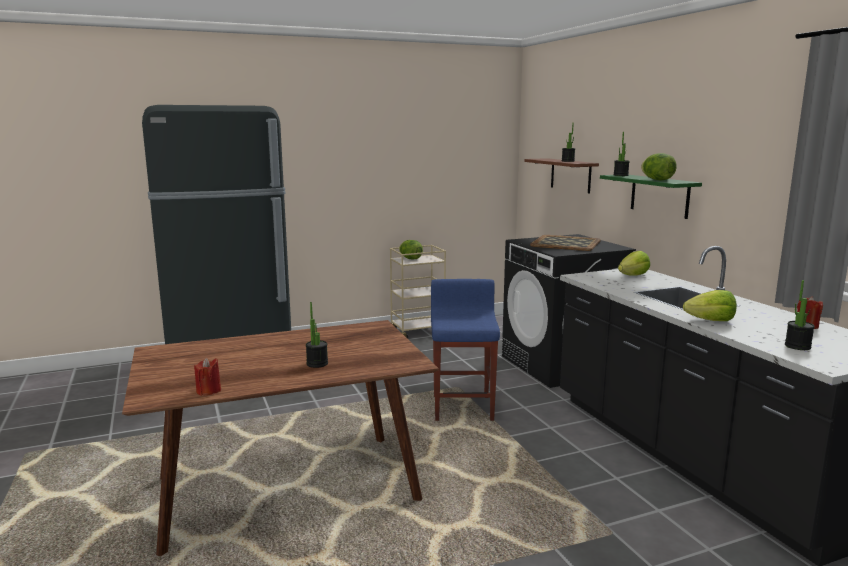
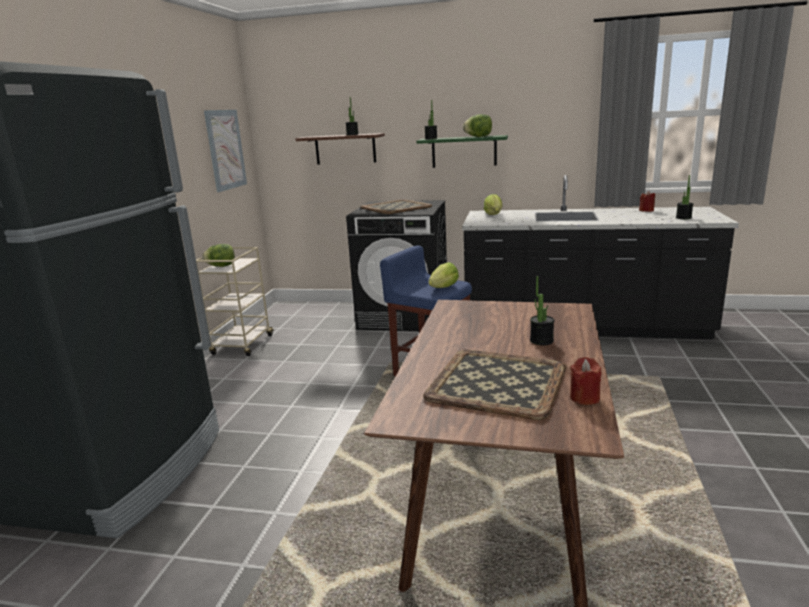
camera: 55 degrees left, 5 degrees up
lettuce [683,290,736,321] -> lettuce moved to [428,262,459,288]
none -> picture [204,110,247,192]
none -> tray [423,349,567,420]

